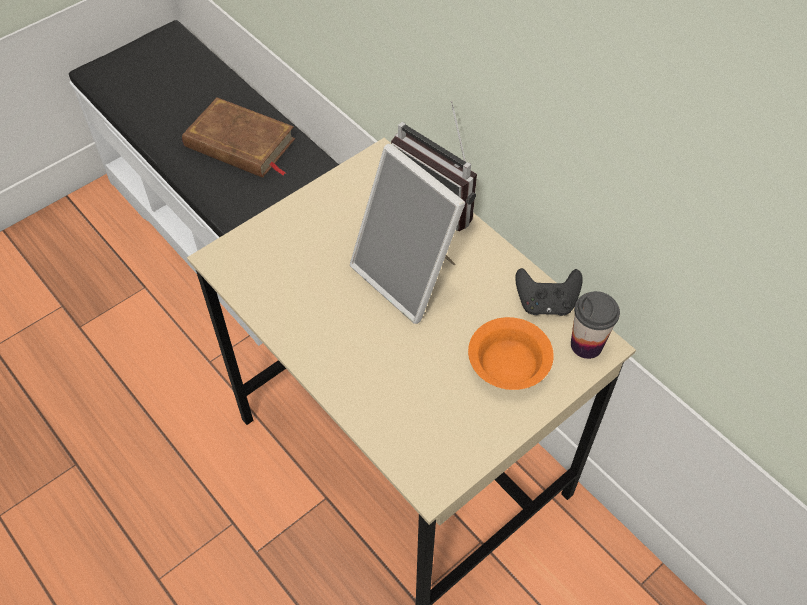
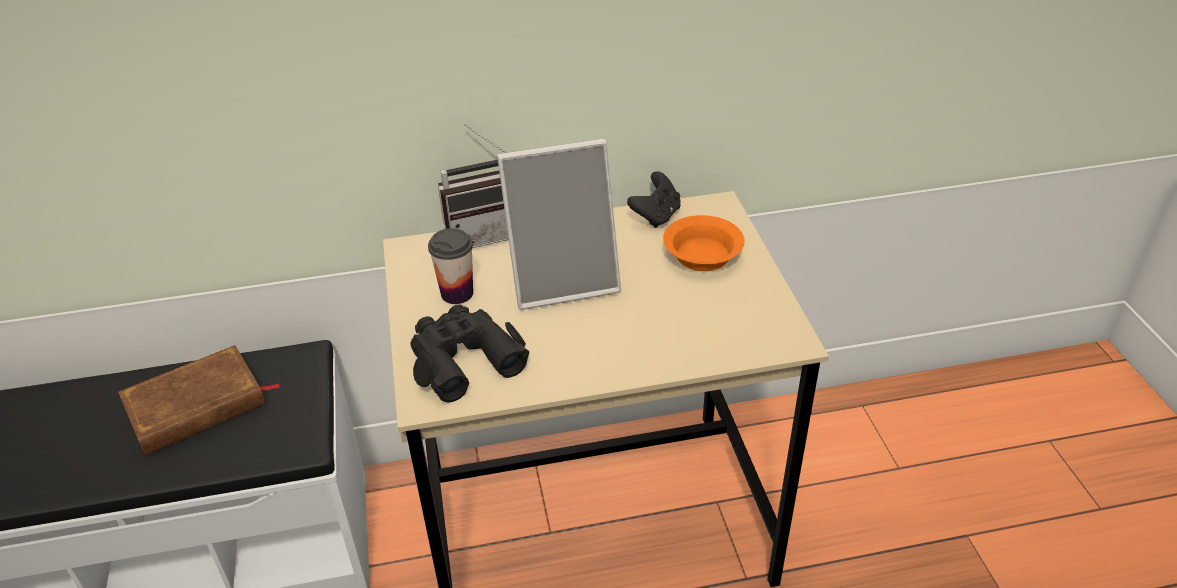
camera: 60 degrees left, 15 degrees down
cup [571,291,620,359] -> cup moved to [428,228,473,304]
none -> black binoculars [411,304,529,403]

